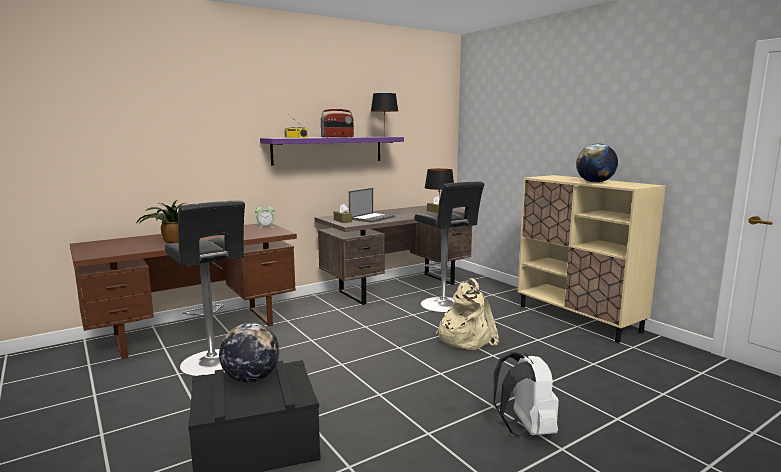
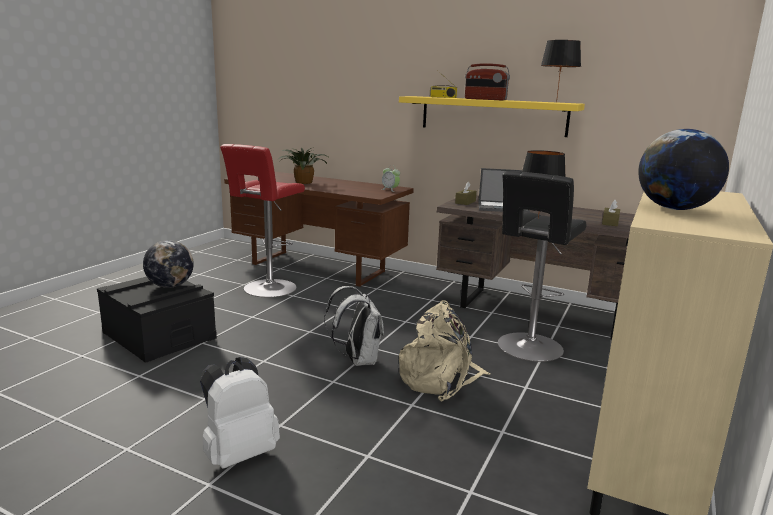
camera: 60 degrees right, 5 degrees up
black stool [165,200,245,376] -> red stool [220,144,305,297]
purple shelf [260,137,404,166] -> yellow shelf [399,96,585,137]
none -> white backpack [324,286,384,366]

